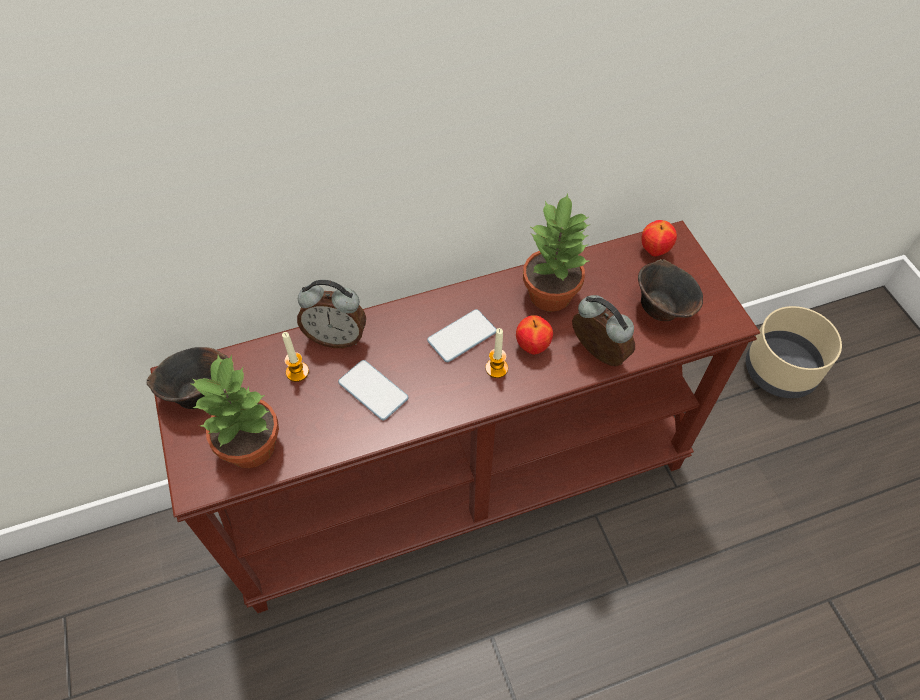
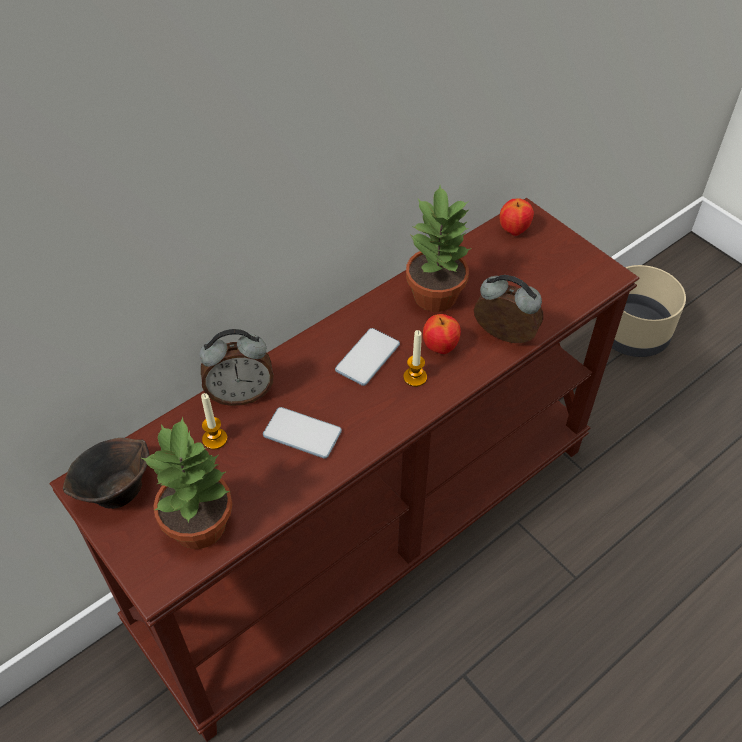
camera: 20 degrees left, 5 degrees down
brown bowl [638,259,703,321] -> none

